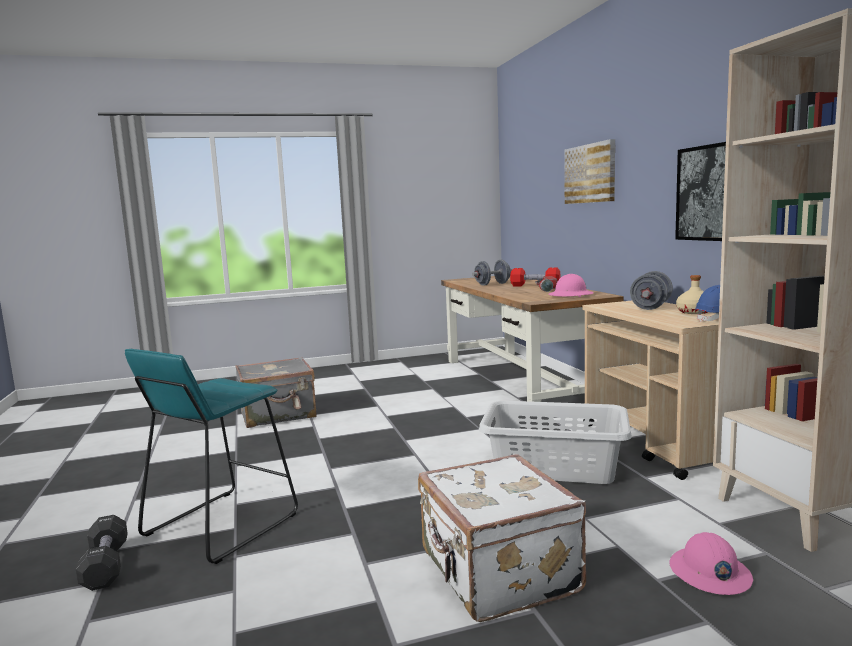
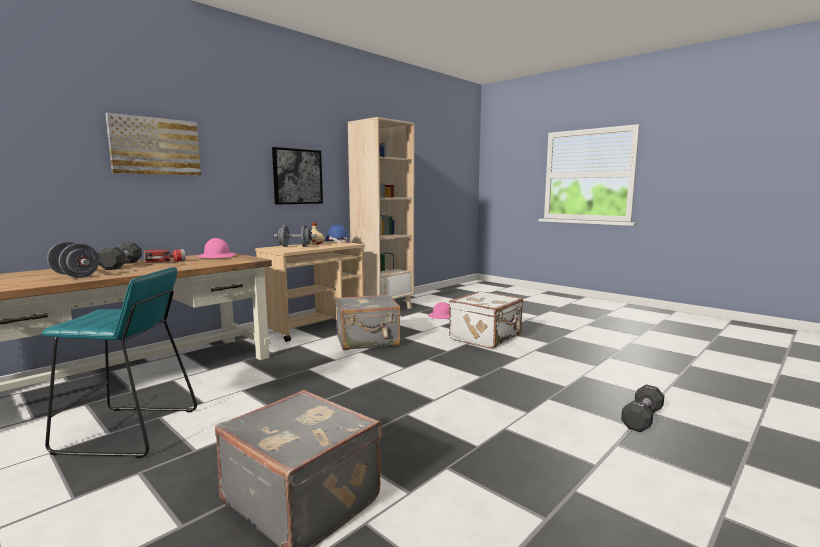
camera: 120 degrees left, 0 degrees up
turquoise stool [125,349,298,564] -> turquoise stool moved to [41,267,197,458]
grey laundry basket [479,401,632,484] -> grey suitcase [335,294,401,350]
red dumbbell [510,267,560,286] -> black dumbbell [98,243,142,270]

